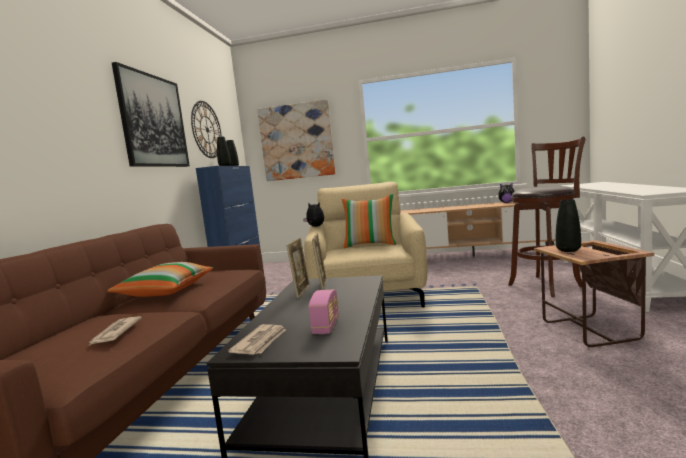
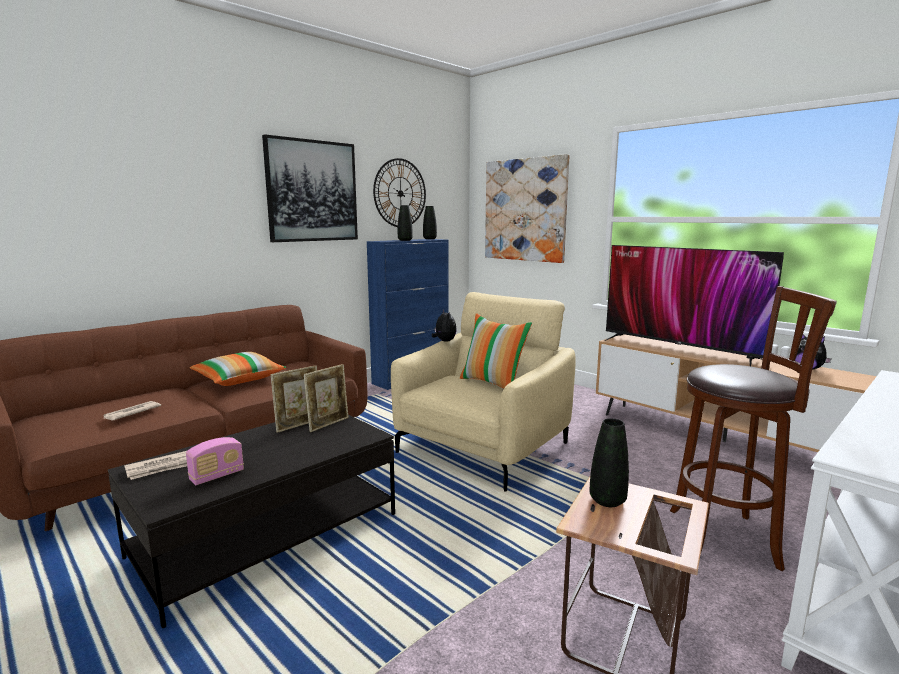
camera: 35 degrees right, 5 degrees up
none -> television [605,245,784,366]

